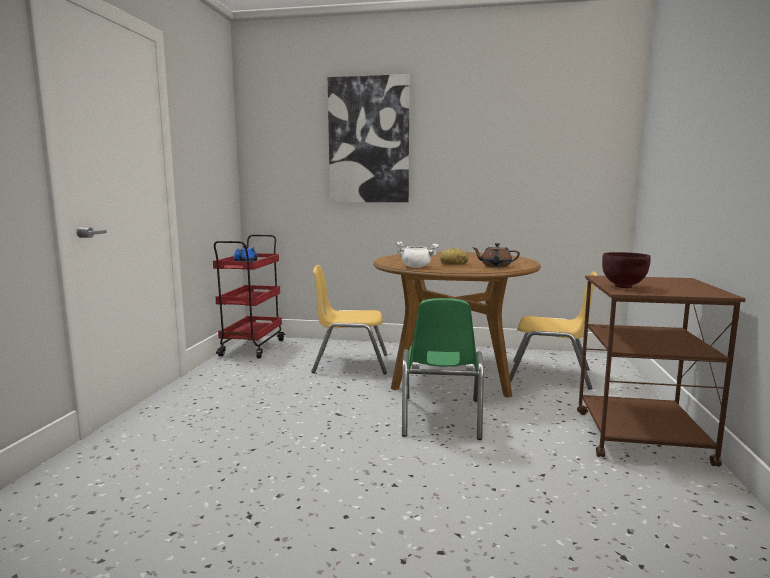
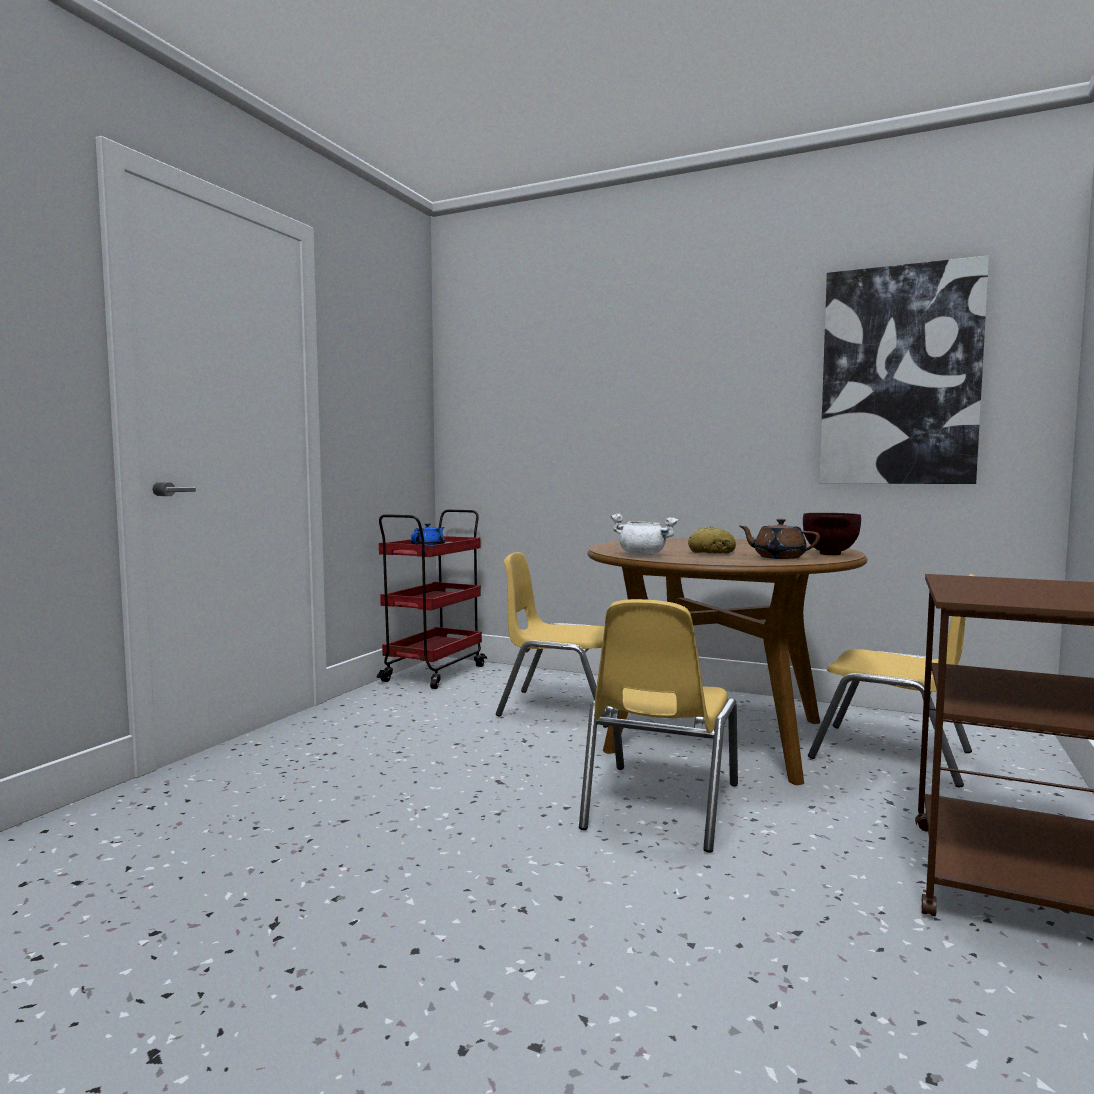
camera: 15 degrees right, 5 degrees down
picture [328,74,410,202] -> picture moved to [819,255,989,484]
green chair [402,298,484,440] -> yellow chair [579,599,738,853]
brown bowl [602,252,651,288] -> brown bowl moved to [803,513,861,555]

